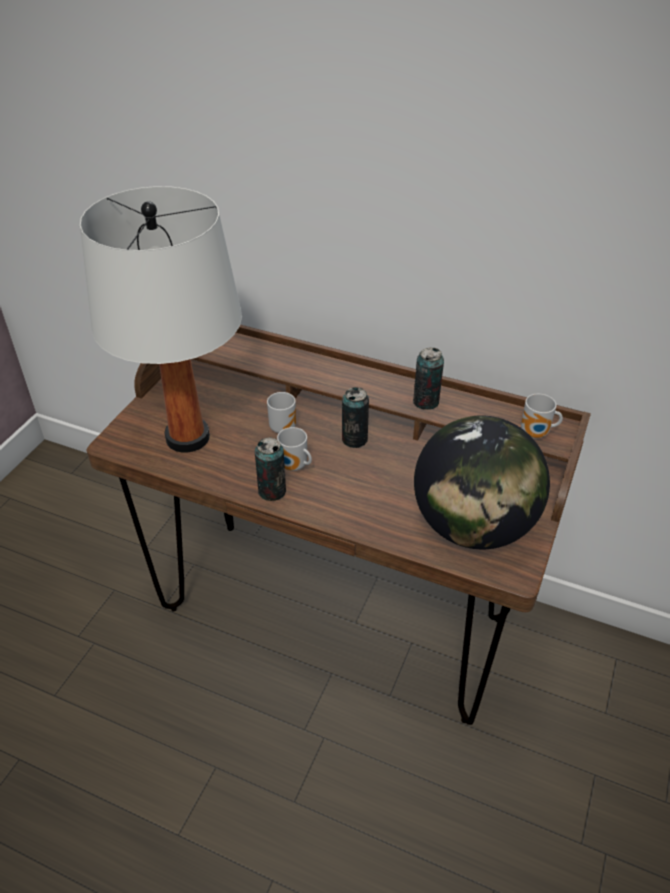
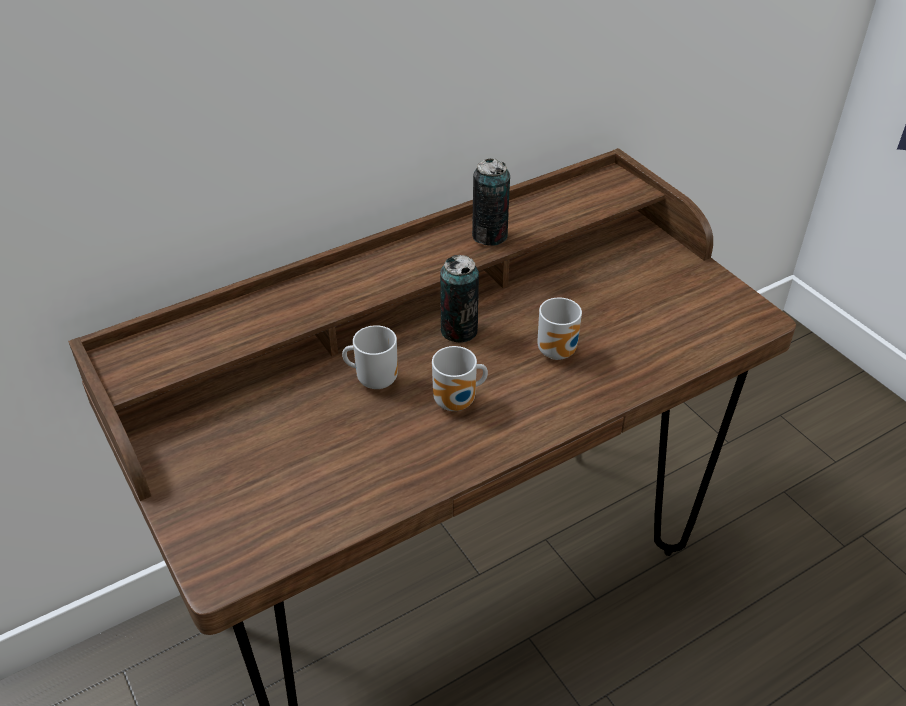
camera: 55 degrees left, 0 degrees up
white table lamp [80,186,242,453] -> none
can [255,437,286,501] -> none
globe [414,416,550,549] -> none
mug [521,394,563,439] -> mug moved to [537,298,582,360]

